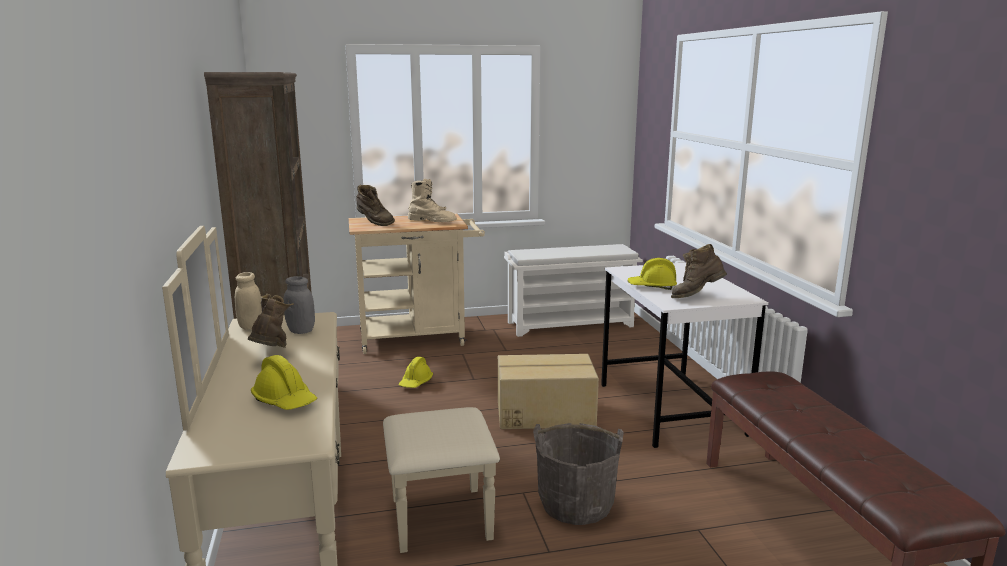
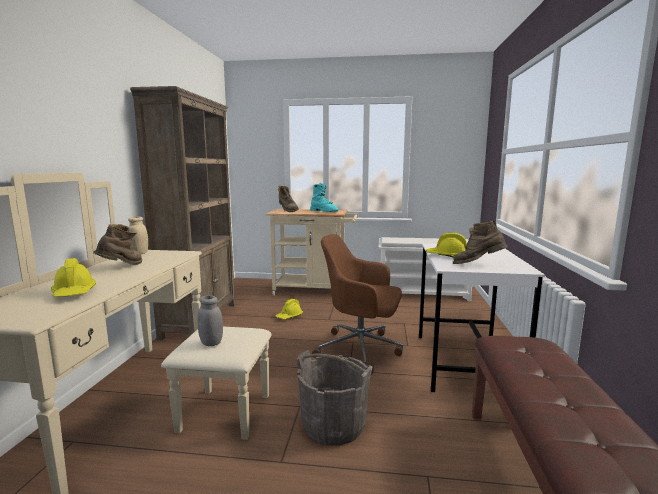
camera: 20 degrees right, 5 degrees down
grey jar [284,276,315,334] -> grey jar moved to [197,295,223,346]
beige boot [408,179,457,222] -> turquoise boot [310,183,339,212]
cardboard box [498,354,599,429] -> brown office chair [312,234,403,375]

